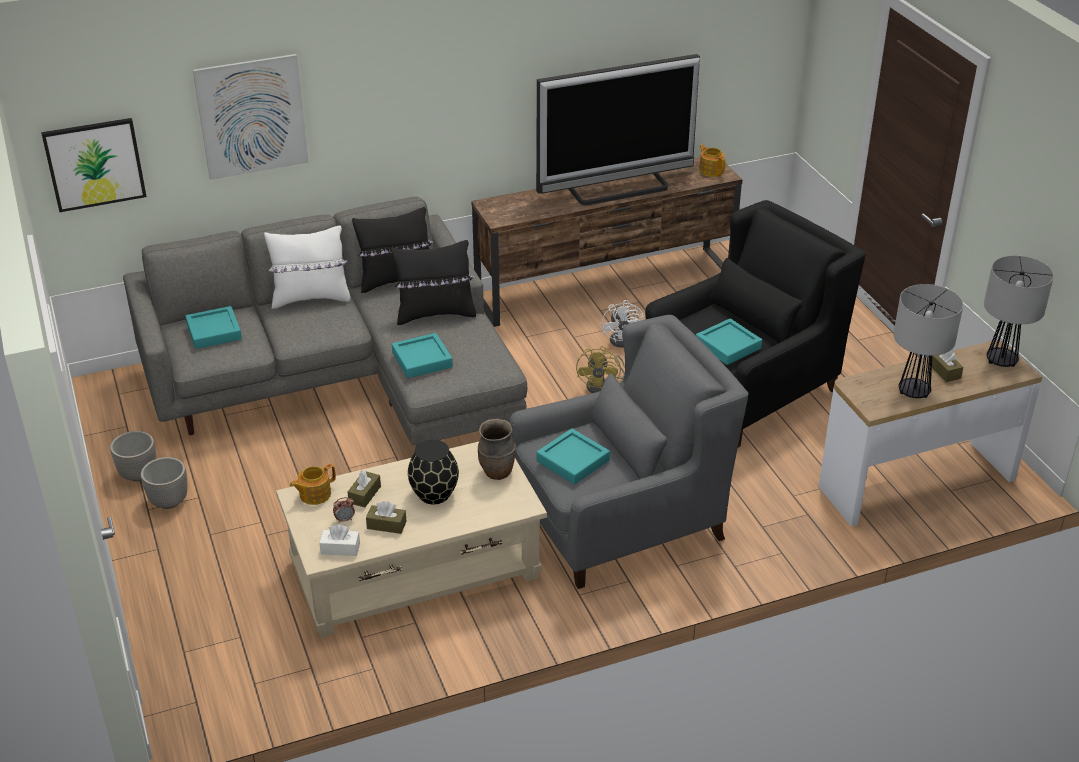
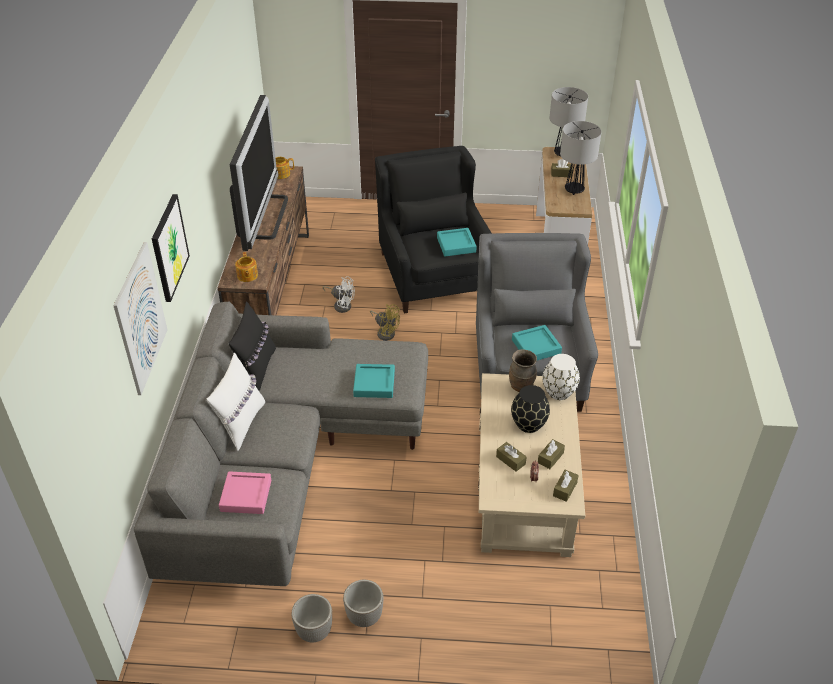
camera: 65 degrees left, 5 degrees up
picture [41,118,147,212] -> picture moved to [152,194,190,302]
turquoise tray [185,306,242,349] -> pink tray [219,471,271,514]
teapot [290,464,336,505] -> teapot moved to [235,252,258,282]
white tissue box [319,524,360,556] -> brown tissue box [553,470,579,502]
black pillow [391,240,476,325] -> none
none -> white vase [542,354,580,400]

